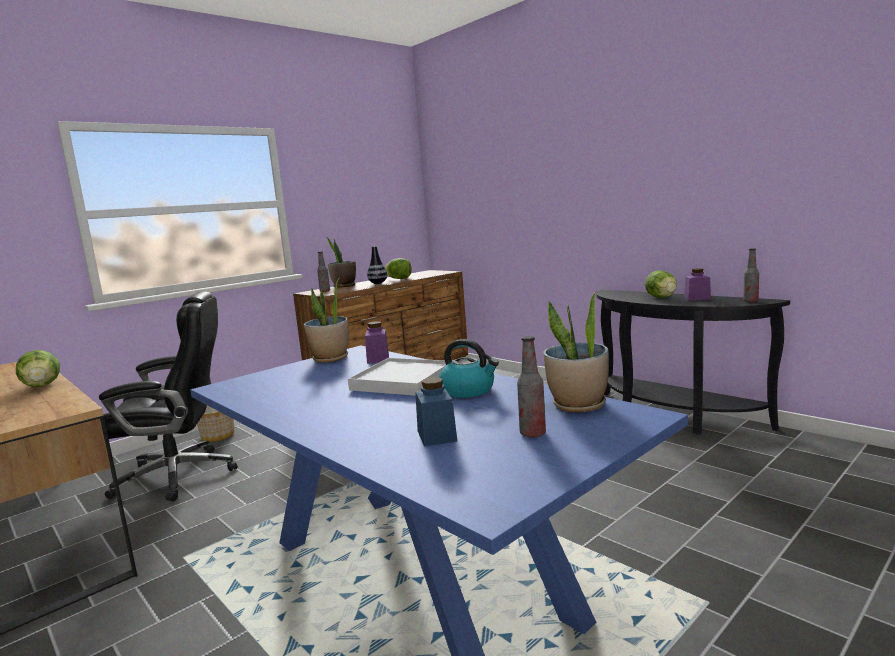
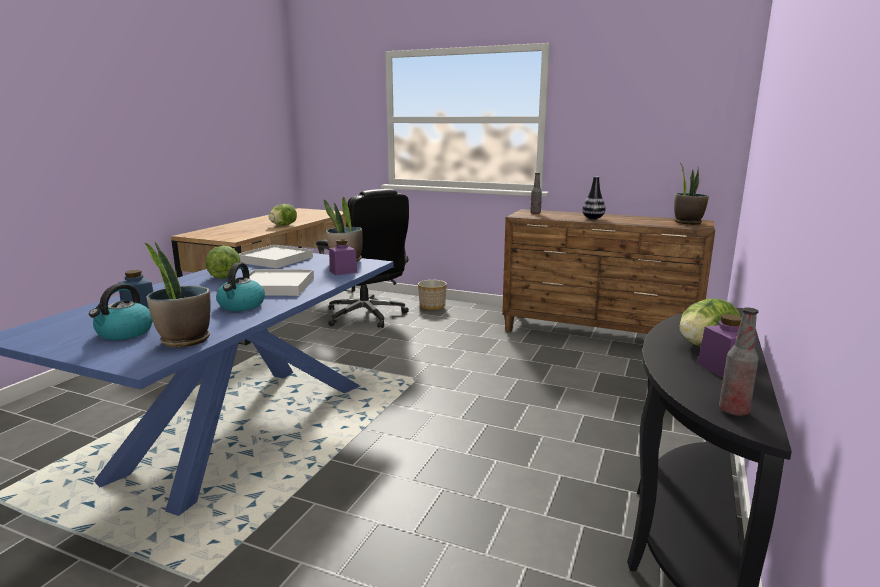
camera: 65 degrees right, 5 degrees up
potted plant [327,237,356,288] -> potted plant moved to [674,163,709,225]
lettuce [385,258,412,279] -> lettuce moved to [206,246,240,279]
bottle [517,336,546,438] -> kettle [89,283,153,340]
none -> white tray [239,245,313,268]

